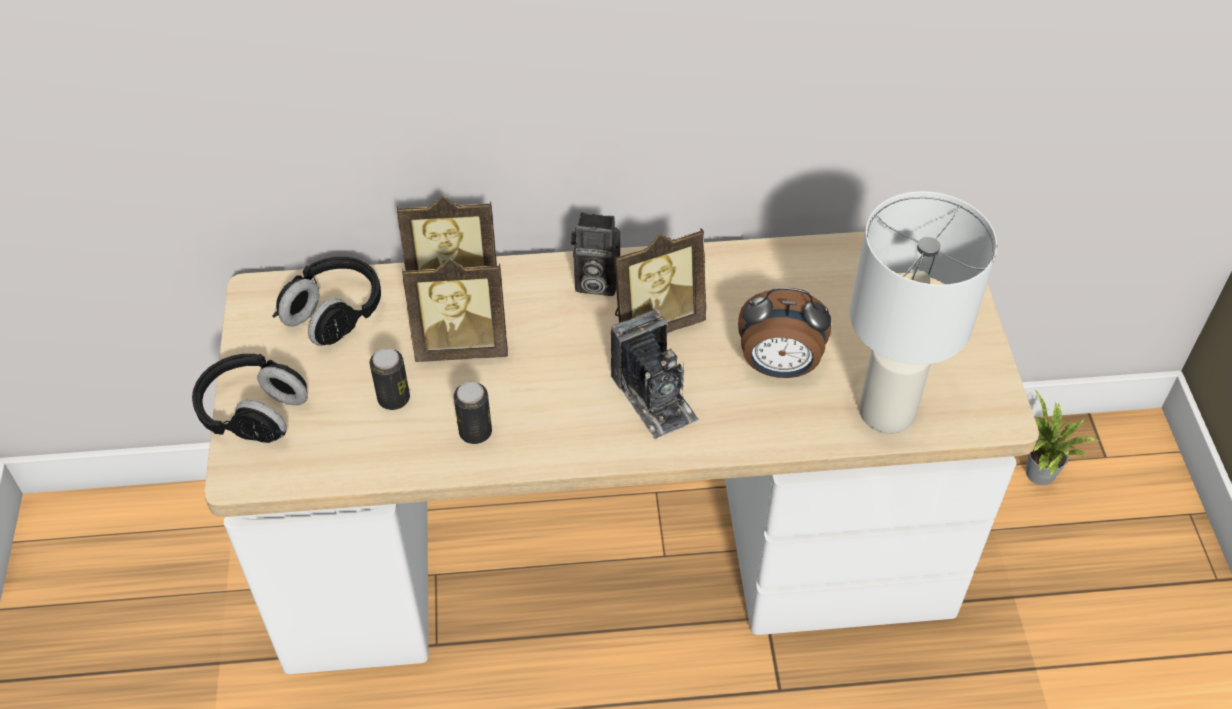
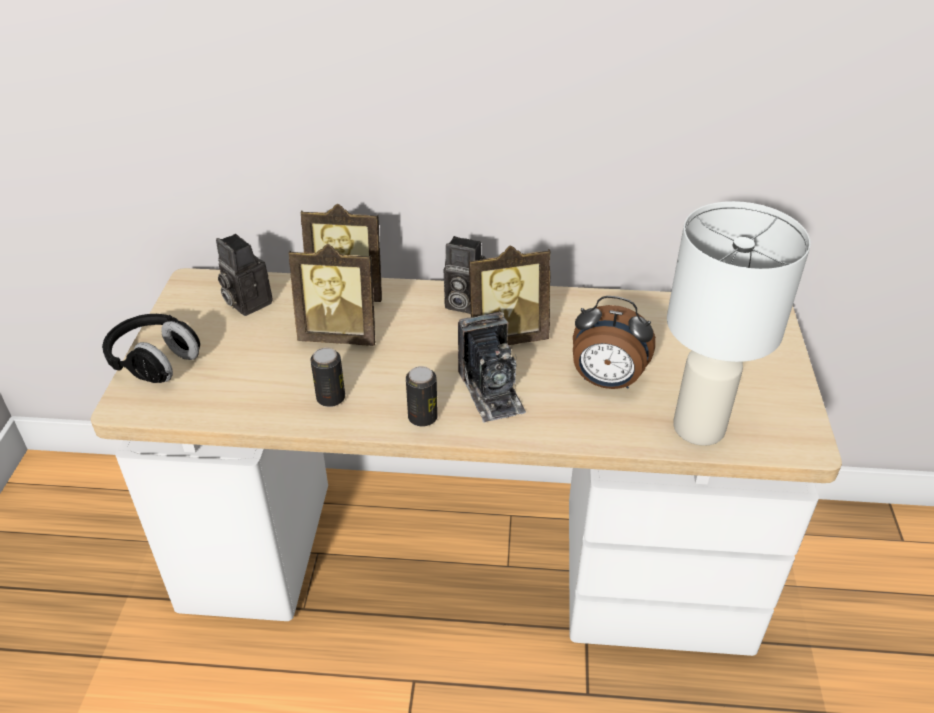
camera: 10 degrees right, 10 degrees down
black headphones [272,257,381,346] -> camera [216,234,273,316]
can [369,348,410,410] -> can moved to [406,366,438,427]
potted plant [1026,390,1099,485] -> none

